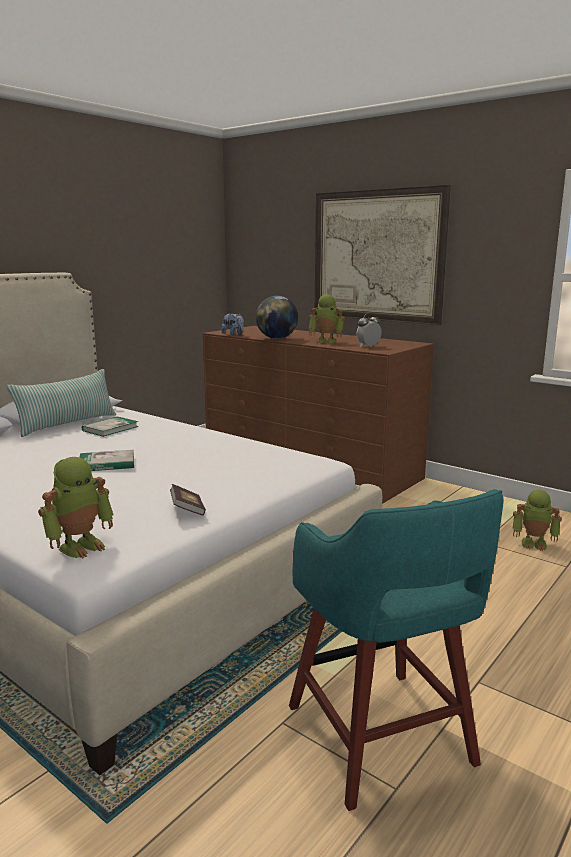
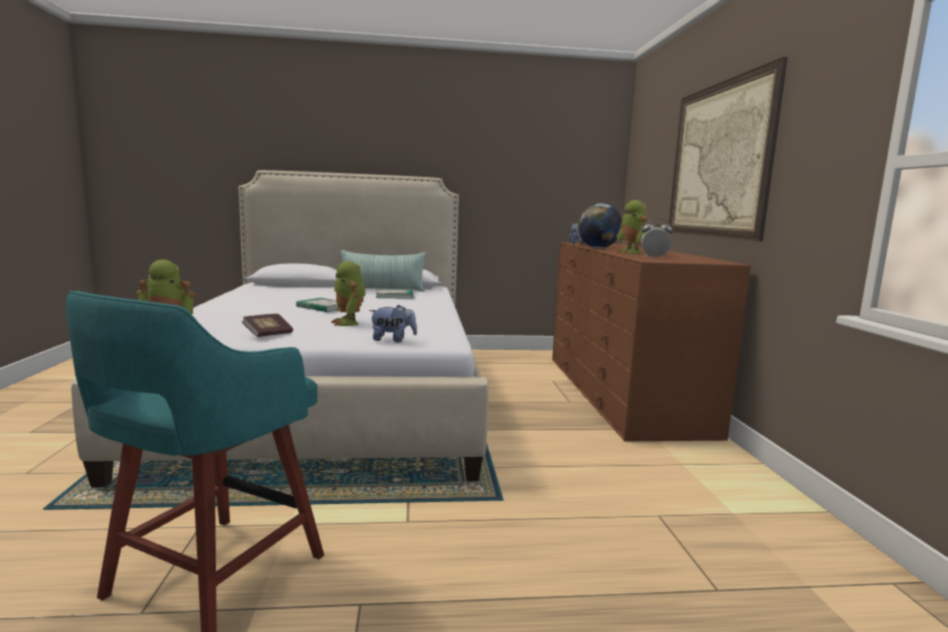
camera: 45 degrees right, 5 degrees down
toy robot [512,490,562,551] -> toy robot moved to [331,261,366,326]
none -> plush toy [369,305,417,342]

